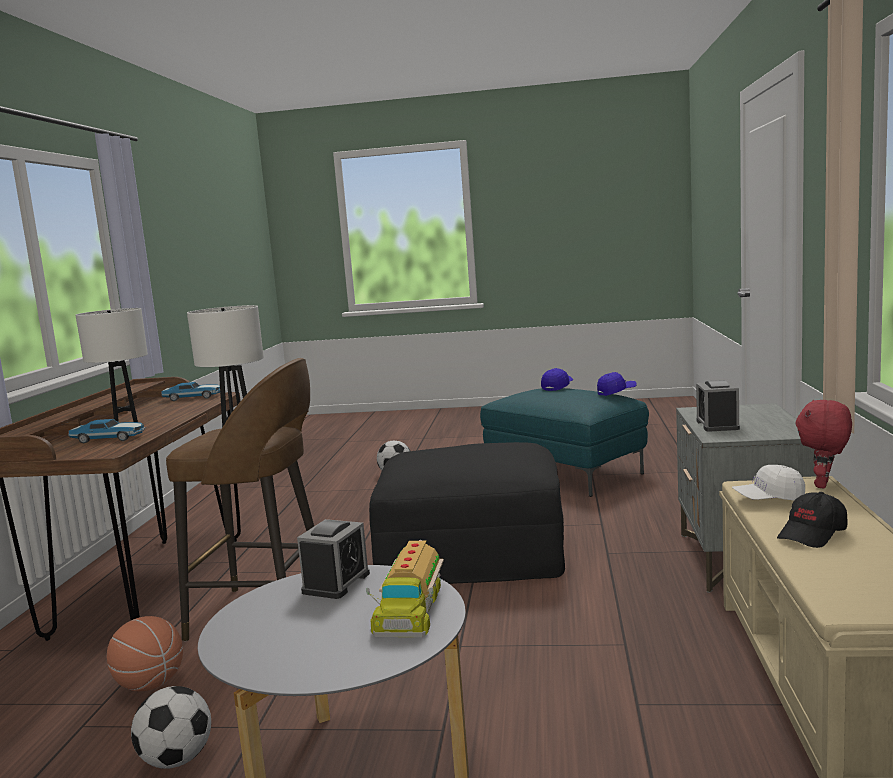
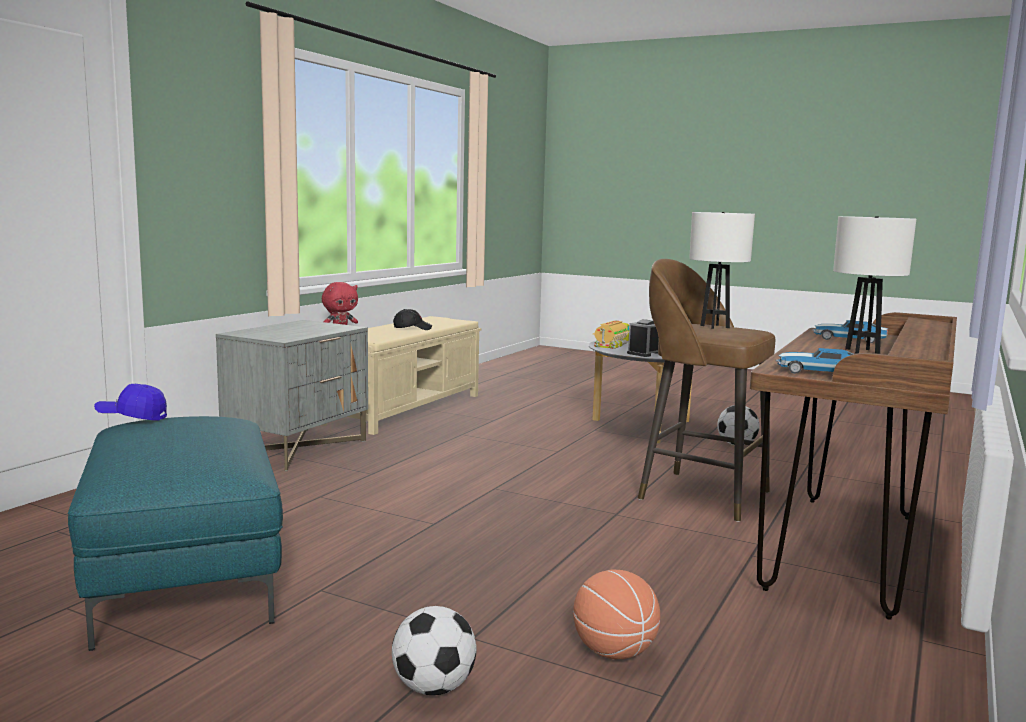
camera: 160 degrees left, 0 degrees up
basketball [107,616,183,691] -> basketball moved to [573,570,660,659]
black ottoman [369,442,565,584] -> none
blue cap [541,368,573,391] -> none
alarm clock [696,380,740,432] -> none
white cap [732,465,805,500] -> none

